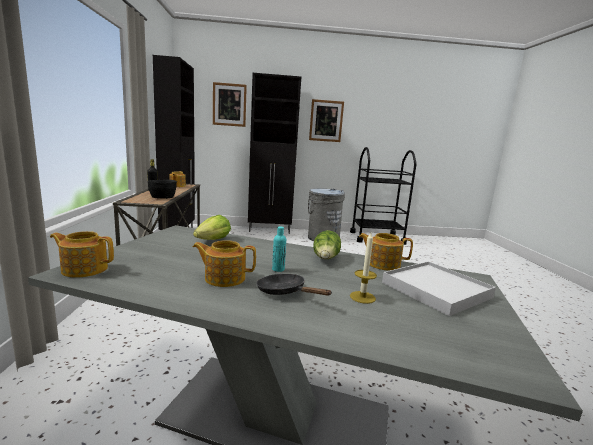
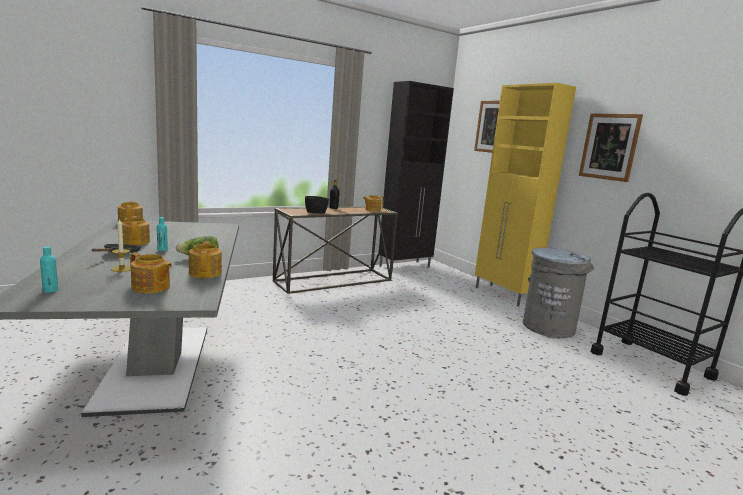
camera: 60 degrees right, 0 degrees up
lettuce [193,215,231,240] -> none
black cabinet [248,73,301,234] -> yellow cabinet [475,83,576,307]
white tray [382,261,496,316] -> teapot [130,253,172,294]
none -> turquoise bottle [40,246,58,293]

